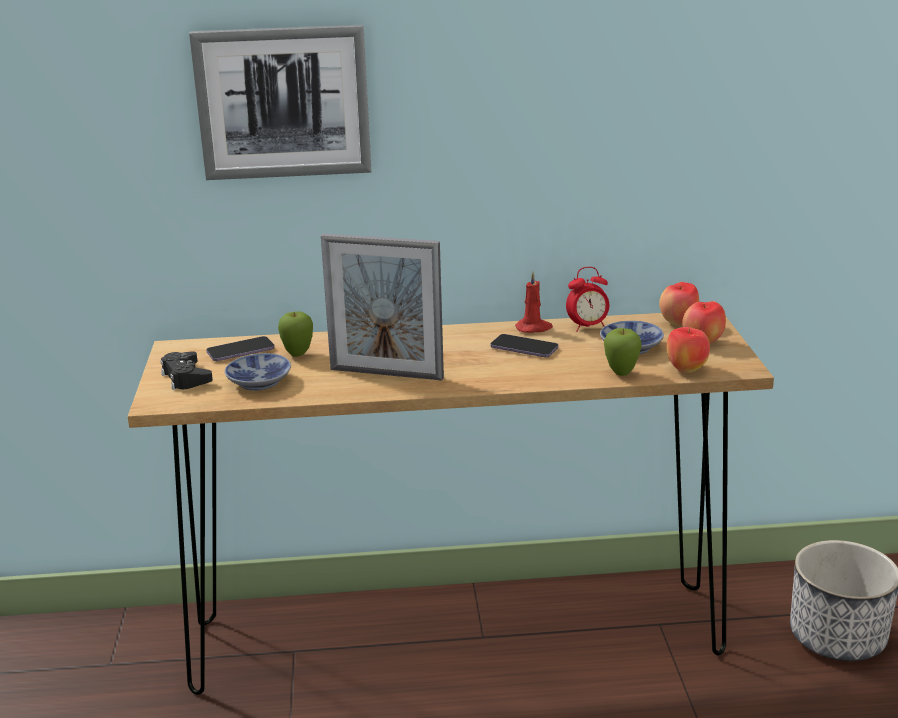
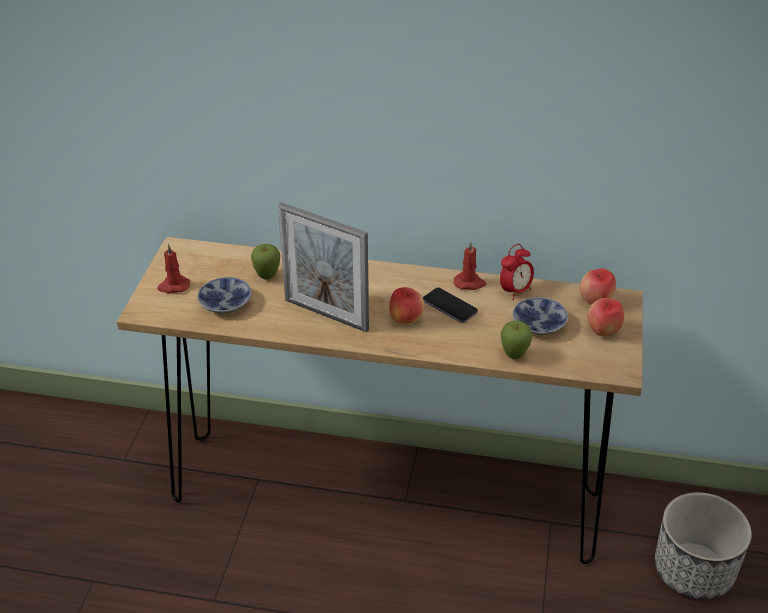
camera: 15 degrees right, 15 degrees up
black game controller [160,351,213,390] -> red candle [157,244,190,293]
picture [189,25,371,180] -> none
phone [206,336,275,361] -> none
alarm clock [566,267,609,332] -> alarm clock turned 45 degrees counterclockwise [500,244,534,300]
apple [666,327,710,373] -> apple moved to [389,287,425,325]

